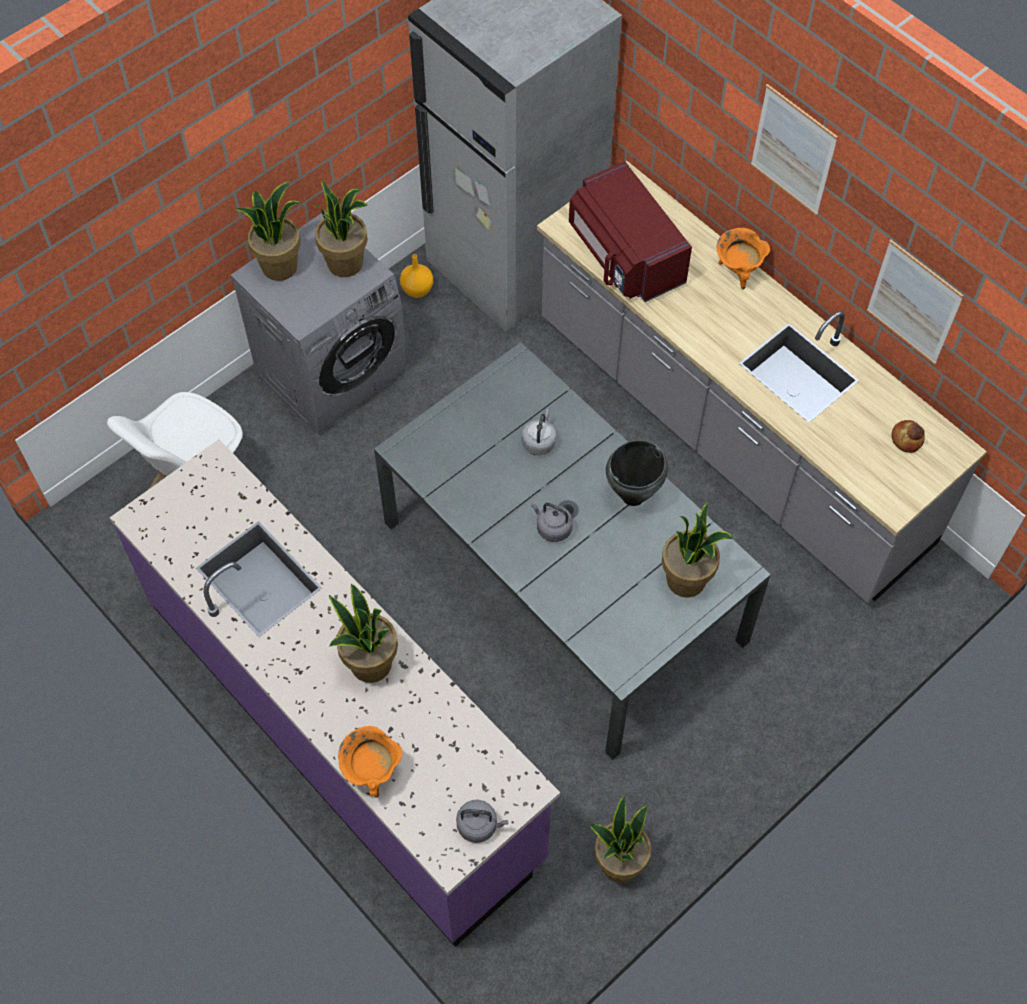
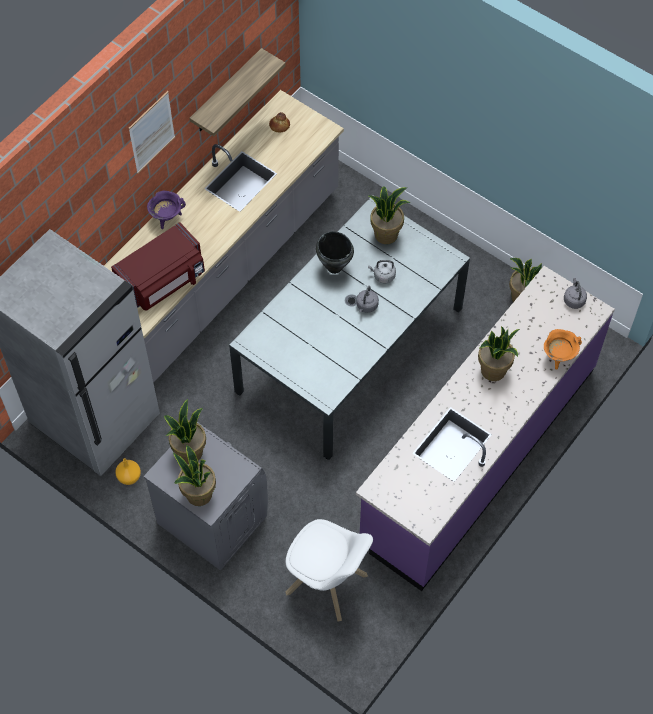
camera: 100 degrees left, 0 degrees up
grey kettle [522,409,556,455] -> grey kettle moved to [368,260,396,284]
orange cooking pot [717,228,770,289] -> purple cooking pot [147,191,186,229]
picture [867,239,964,365] -> shelf [189,48,286,136]

